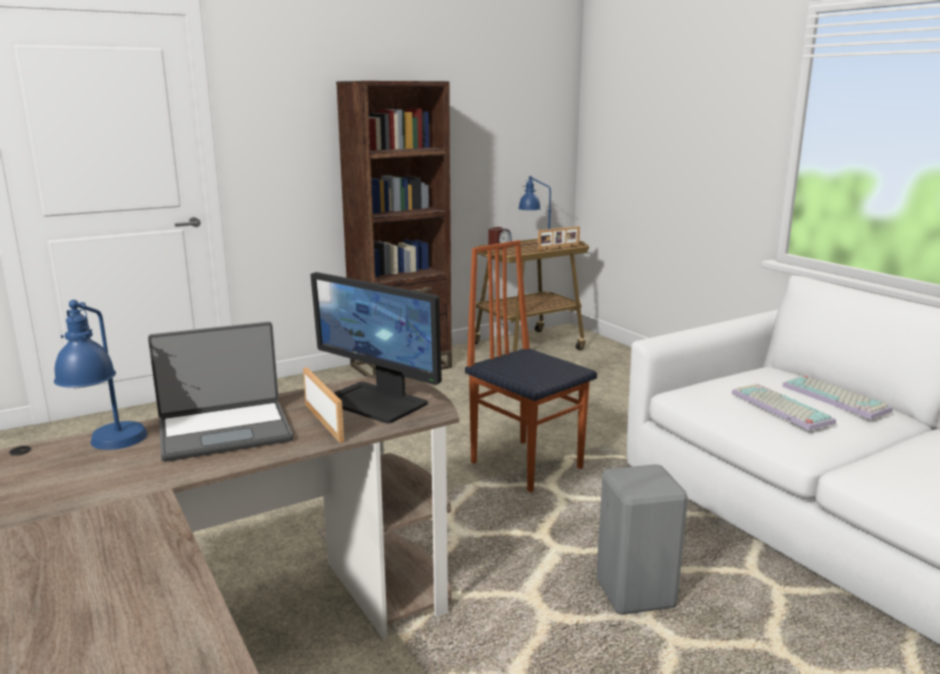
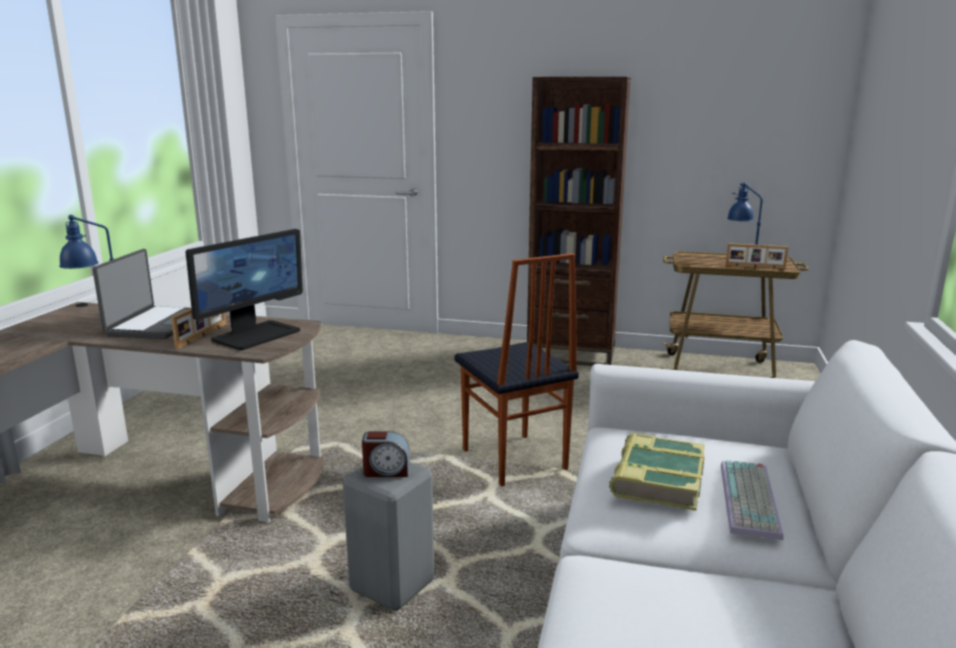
camera: 45 degrees right, 0 degrees up
laptop [148,322,293,462] -> laptop turned 105 degrees counterclockwise [92,249,191,339]
monitor [311,272,442,424] -> monitor turned 135 degrees counterclockwise [186,229,303,350]
chair [465,240,597,492] -> chair turned 150 degrees clockwise [454,253,579,487]
alarm clock [488,227,511,250] -> alarm clock moved to [362,431,410,477]
keyboard [731,384,836,430] -> book [609,433,705,511]

